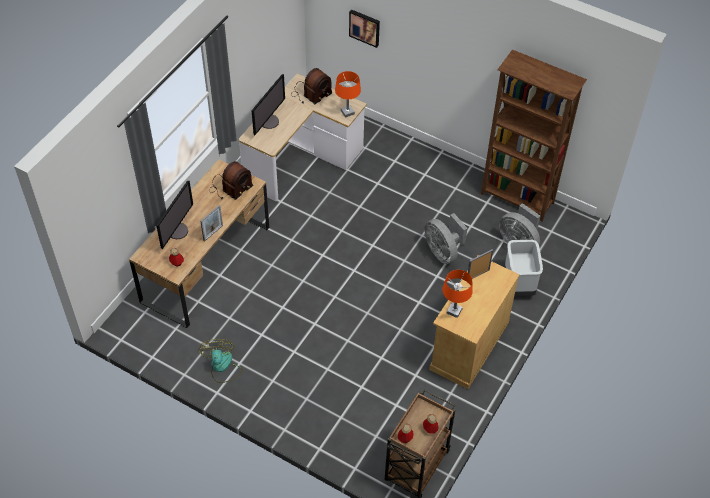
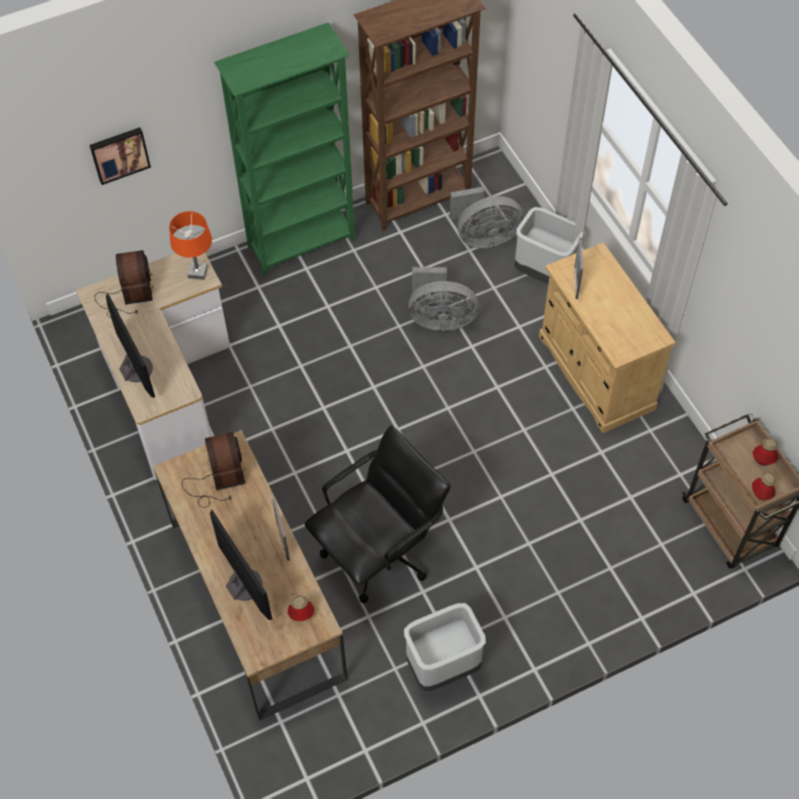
camera: 55 degrees left, 5 degrees up
fan [199,339,243,383] -> grey trash can [404,603,486,691]
orange table lamp [443,270,473,318] -> none
none -> green bookcase [214,22,355,276]
none -> black office chair [305,426,450,603]

